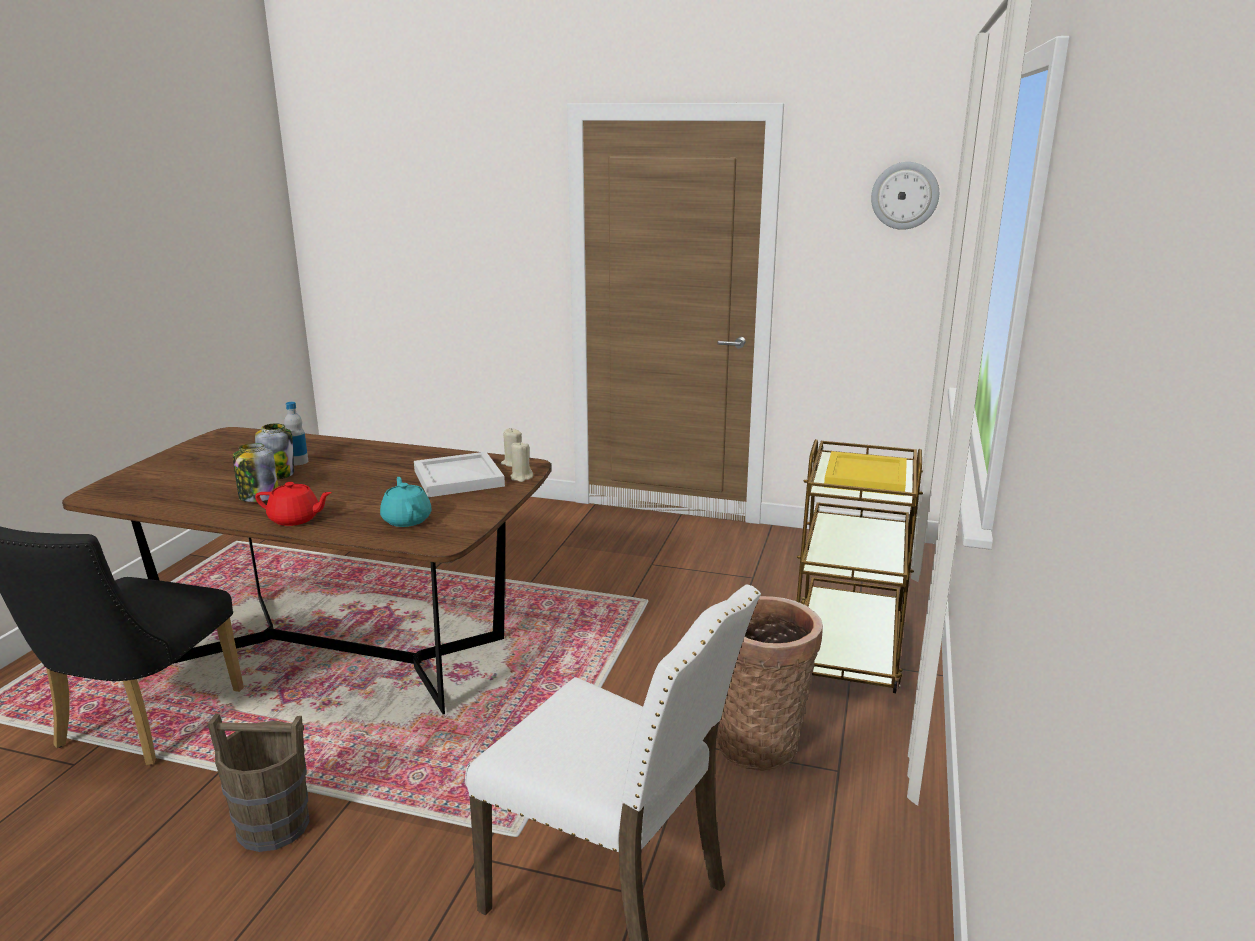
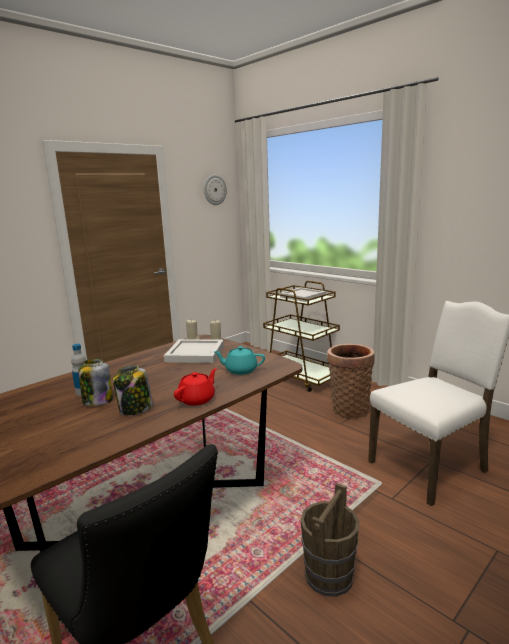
camera: 60 degrees left, 5 degrees down
yellow tray [824,451,907,496] -> white tray [280,287,326,302]

